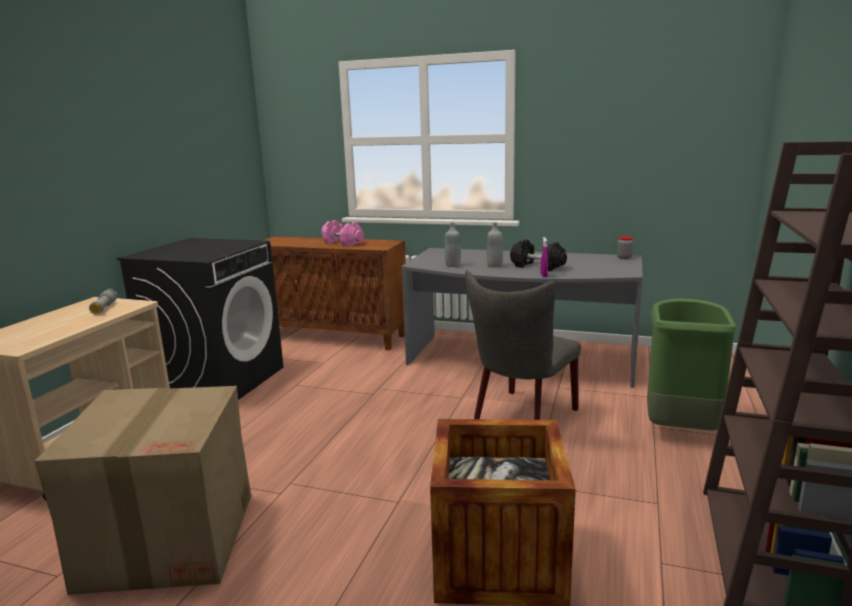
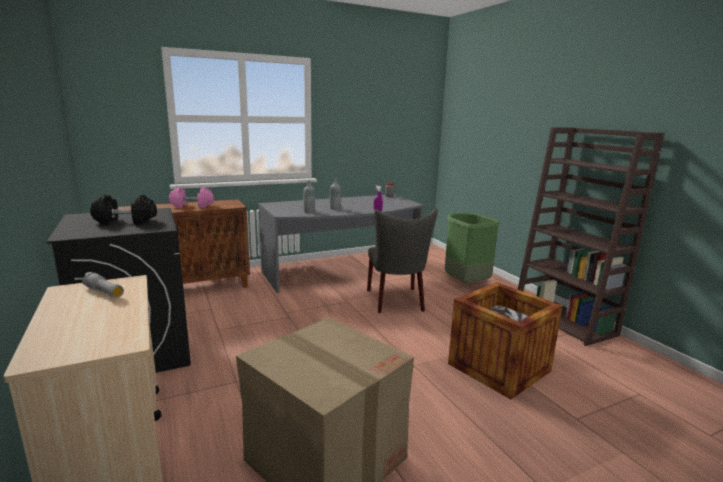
camera: 45 degrees left, 0 degrees up
black dumbbell [510,239,567,271] -> black dumbbell moved to [90,195,157,225]

